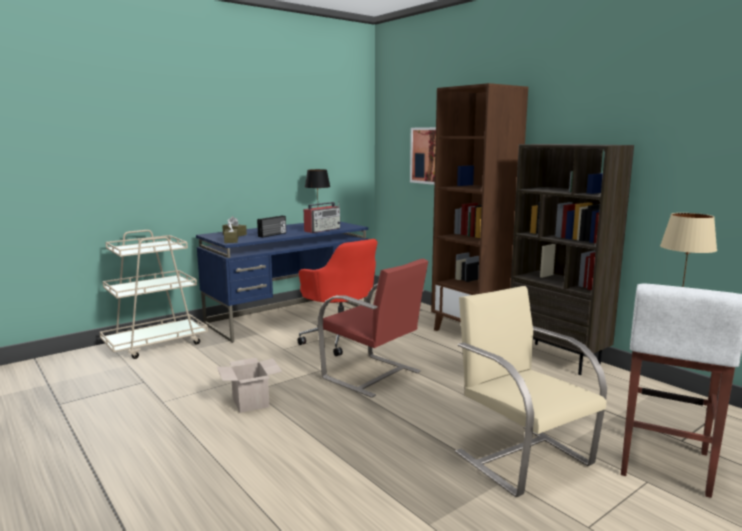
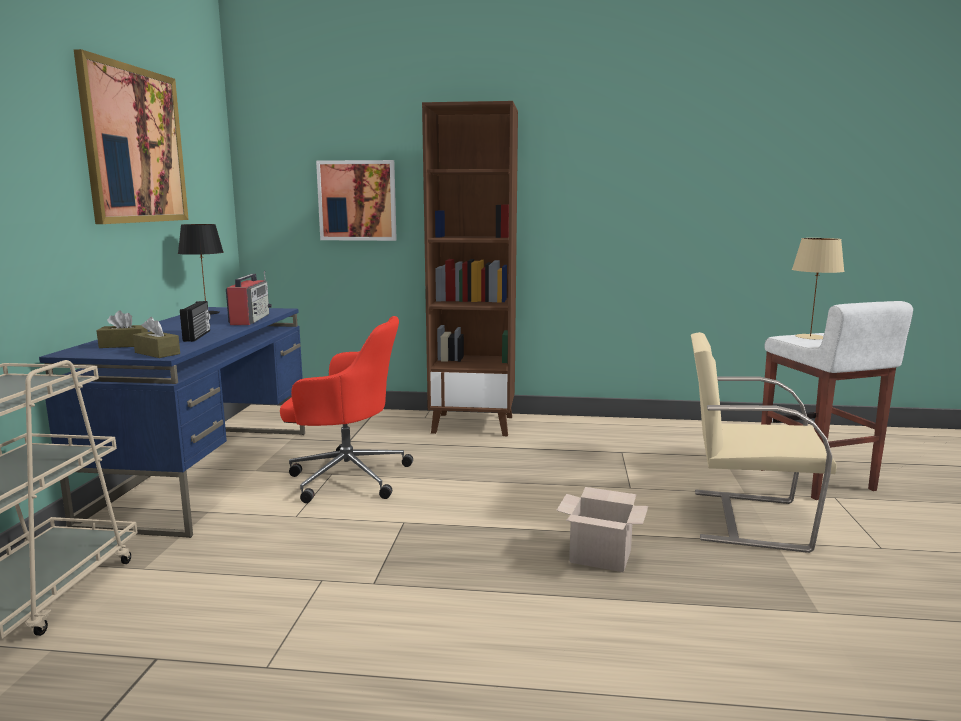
camera: 45 degrees left, 0 degrees up
cardboard box [217,358,282,413] -> cardboard box moved to [556,487,648,572]
red chair [318,259,428,398] -> none
brown bookcase [510,144,634,375] -> none
none -> picture [74,49,189,224]

